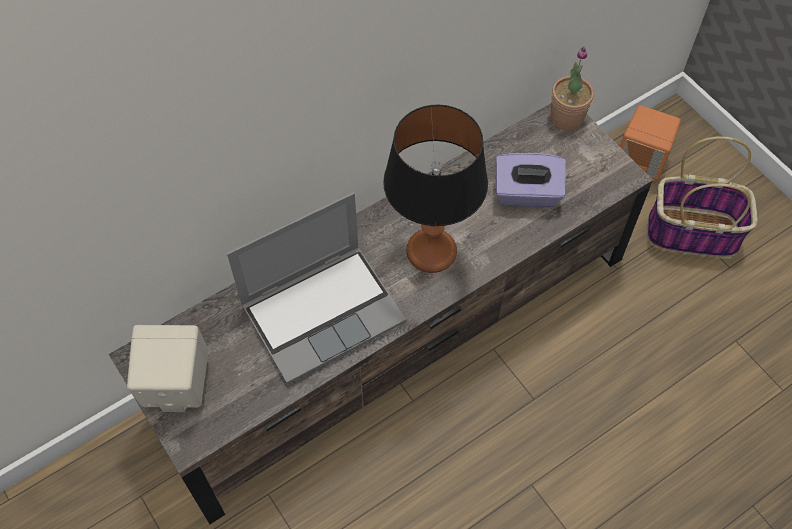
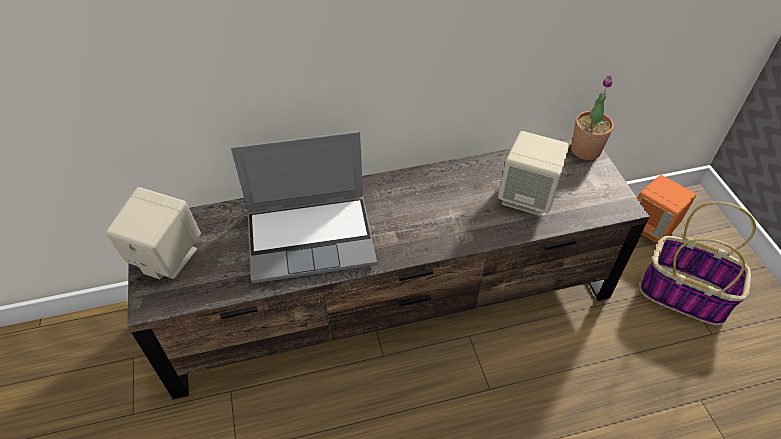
camera: 20 degrees right, 10 degrees down
table lamp [383,104,488,273] -> none
purple tissue box [496,153,565,207] -> beige speaker [498,131,569,217]

